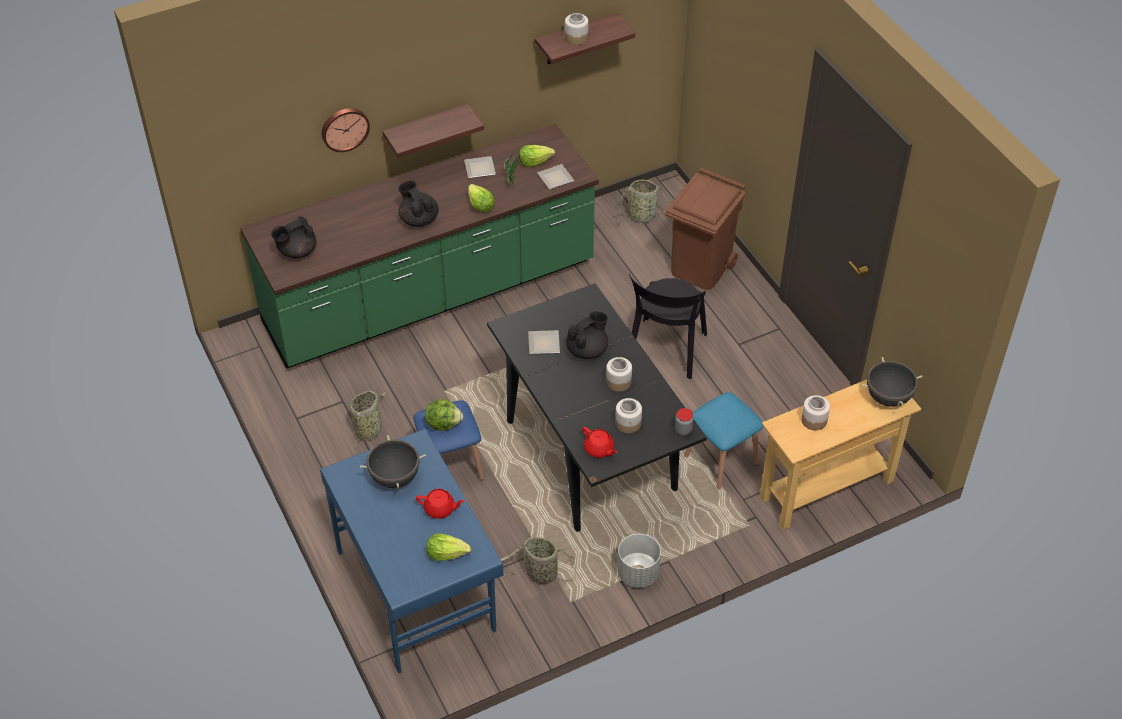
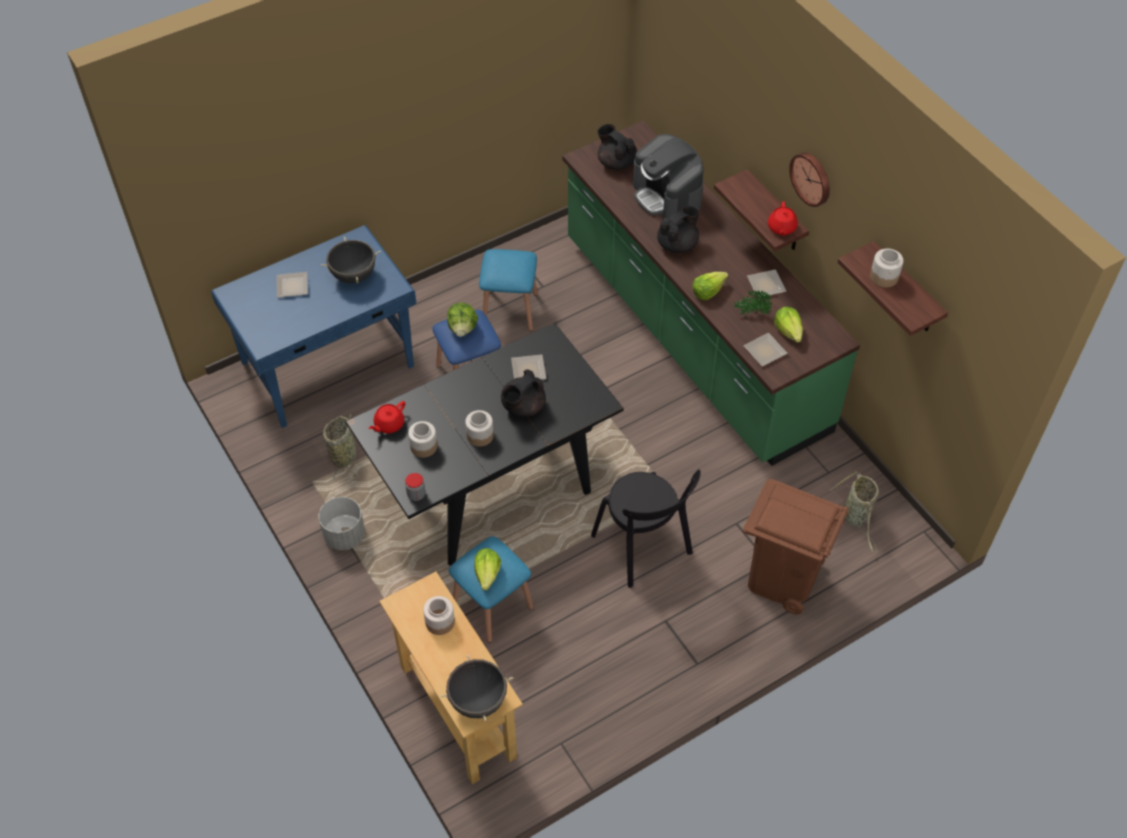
camera: 85 degrees right, 5 degrees up
wall clock [322,108,370,152] -> wall clock moved to [789,152,830,207]
basket [350,390,386,453] -> blue stool [479,249,538,331]
red teapot [416,489,465,519] -> red teapot moved to [768,201,798,236]
lettuce [426,533,471,561] -> lettuce moved to [474,548,501,590]
black teapot [566,311,608,359] -> black teapot turned 90 degrees clockwise [501,370,546,417]
black chair [629,274,707,379] -> black chair turned 135 degrees counterclockwise [591,469,701,588]
none -> plate [277,272,308,298]
none -> coffee machine [633,134,704,219]

